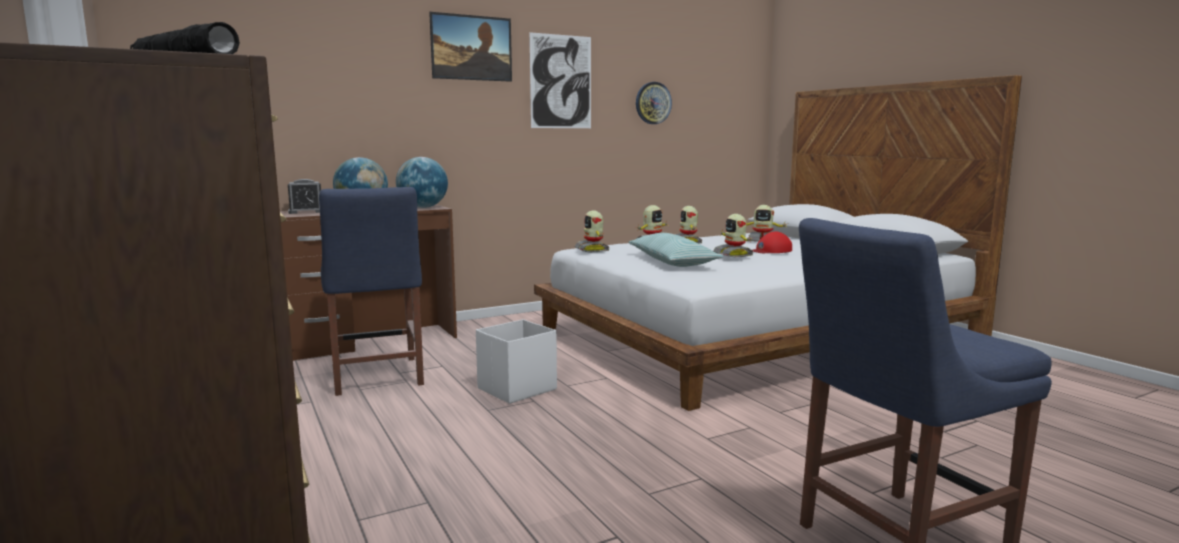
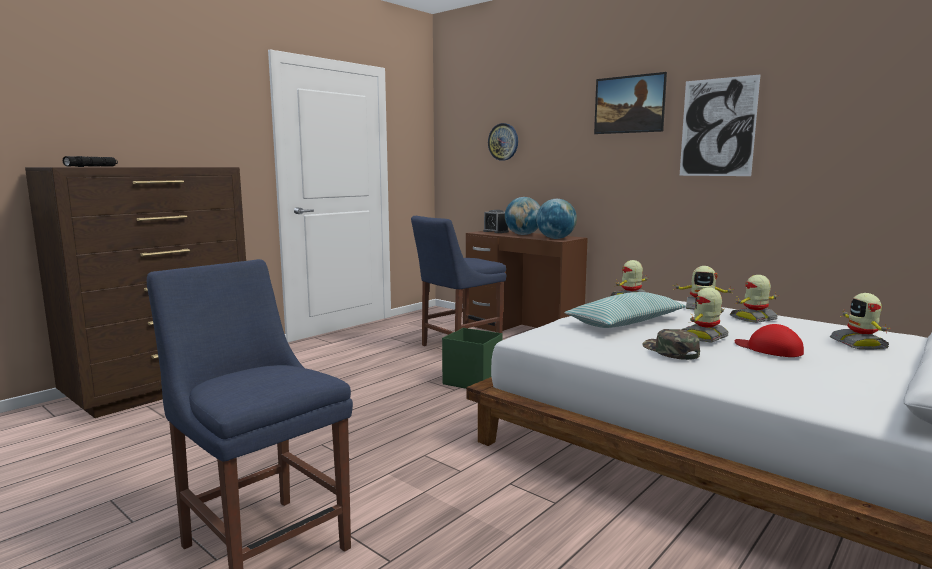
camera: 70 degrees right, 0 degrees up
white storage box [476,319,557,404] -> green storage box [442,328,503,389]
wall clock [636,82,672,124] -> wall clock moved to [488,123,518,160]
none -> green cap [642,329,700,360]

